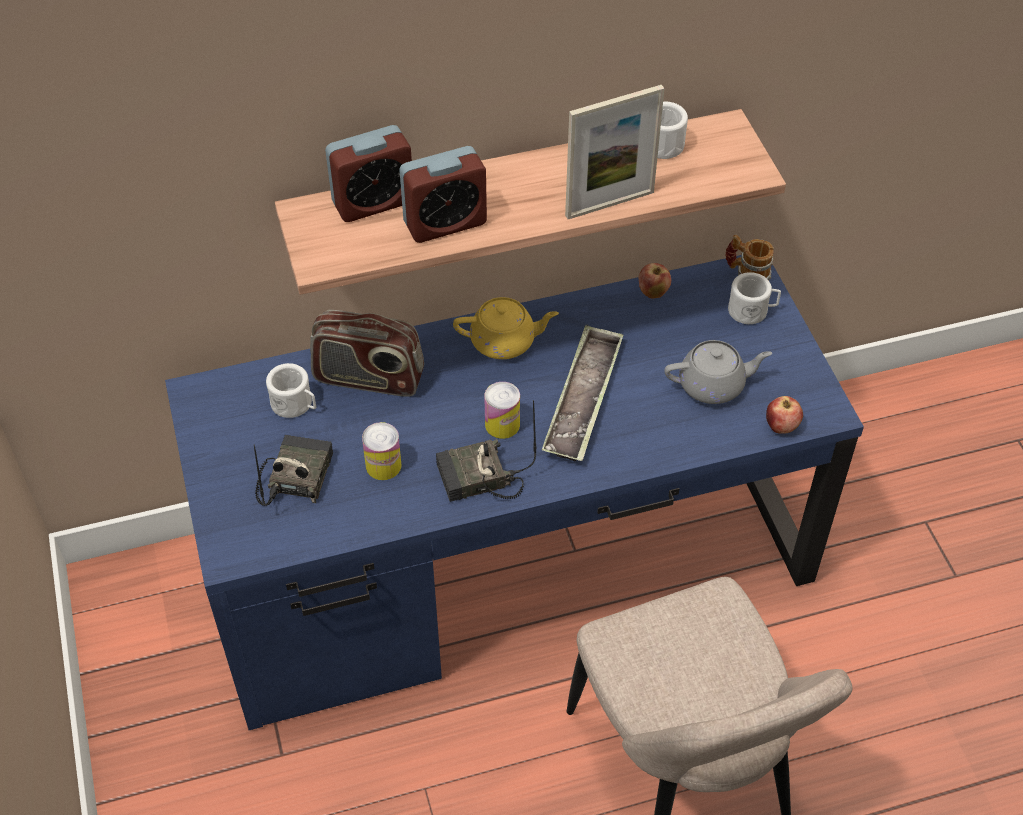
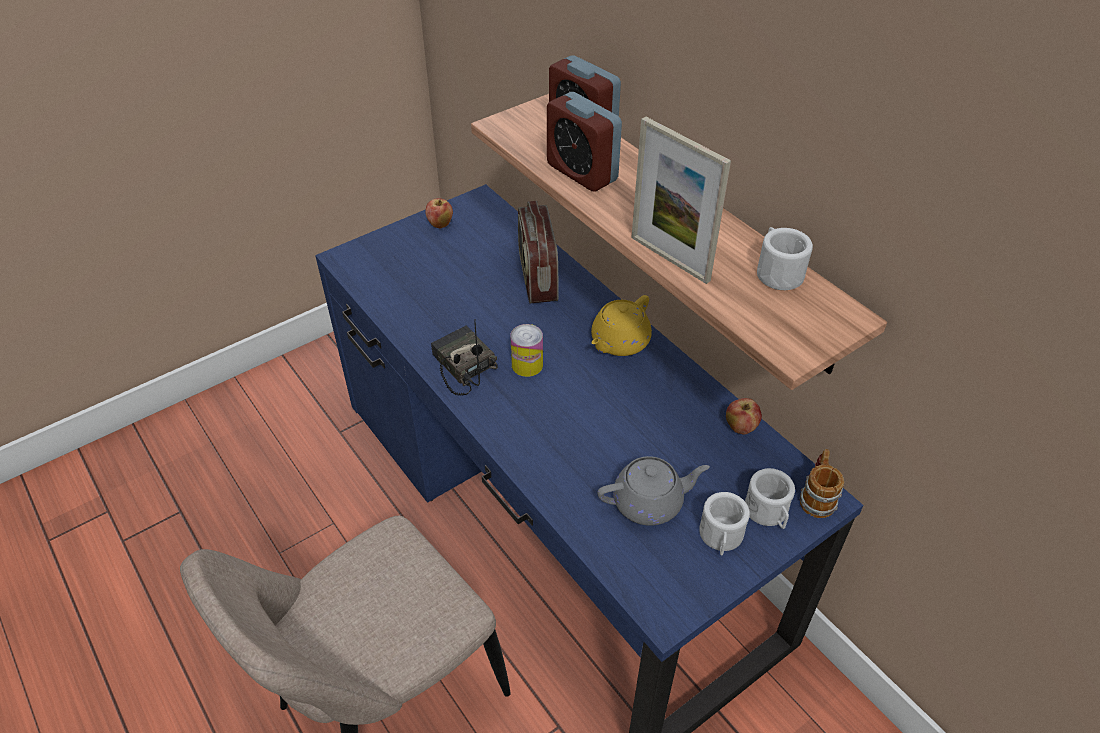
camera: 70 degrees right, 5 degrees down
radio [254,435,333,506] -> none
white mug [266,363,316,418] -> white mug moved to [699,492,750,556]
can [362,422,402,480] -> none
yellow teapot [453,297,559,359] -> yellow teapot turned 60 degrees clockwise [591,295,652,356]
tray [542,325,624,461] -> none
grey teapot [664,340,772,404] -> grey teapot turned 75 degrees counterclockwise [598,456,710,525]
apple [766,396,803,434] -> apple moved to [425,198,453,228]

